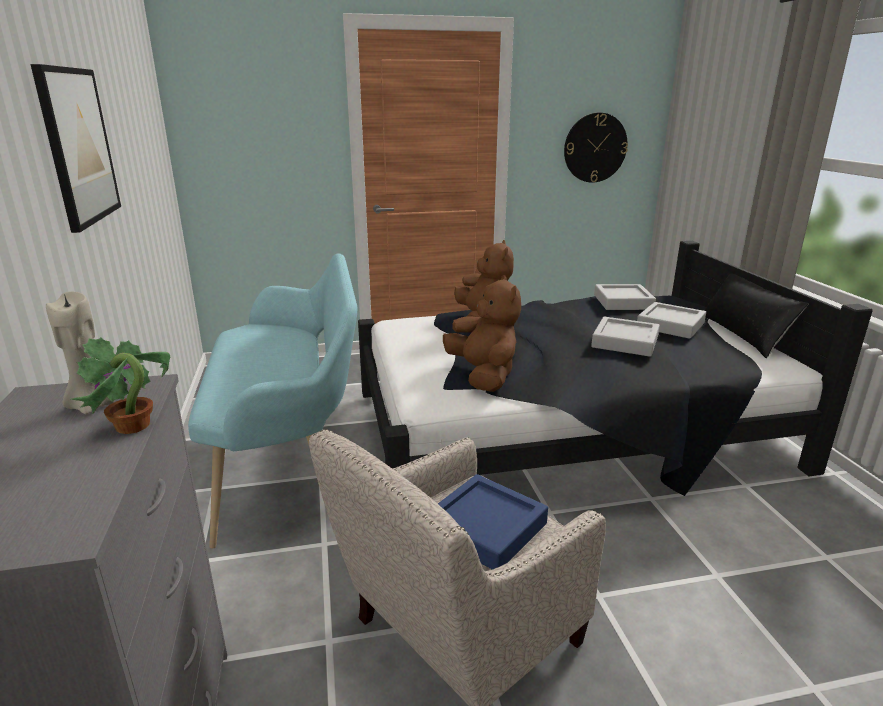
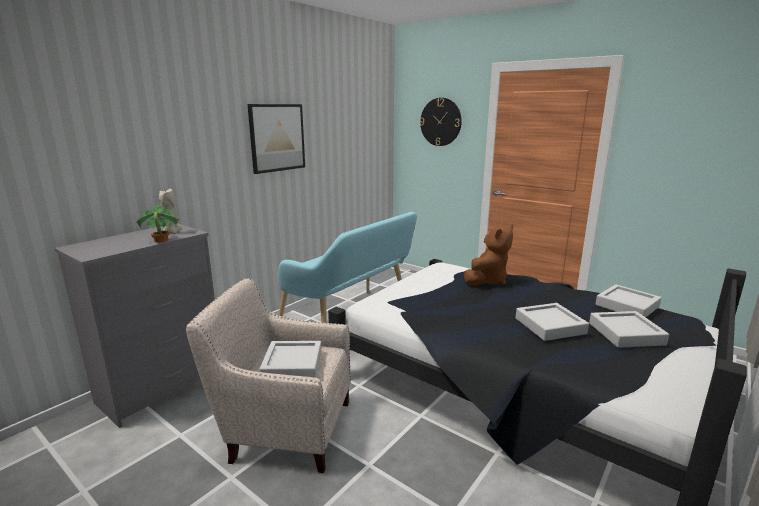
camera: 50 degrees right, 5 degrees down
blue tray [438,474,548,570] -> grey tray [259,341,322,378]
brown plush toy [443,275,521,392] -> none
wall clock [564,113,628,183] -> wall clock moved to [420,98,462,146]
black pillow [704,274,809,358] -> none

